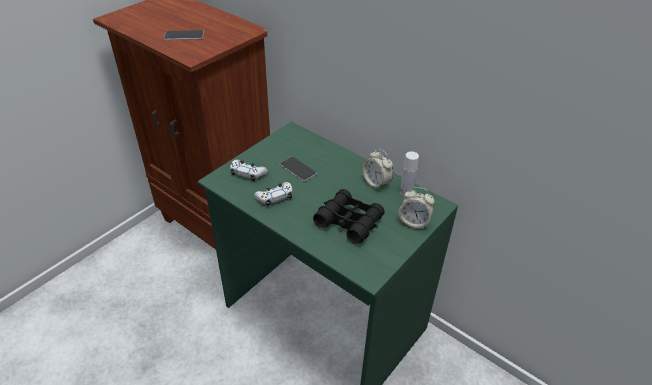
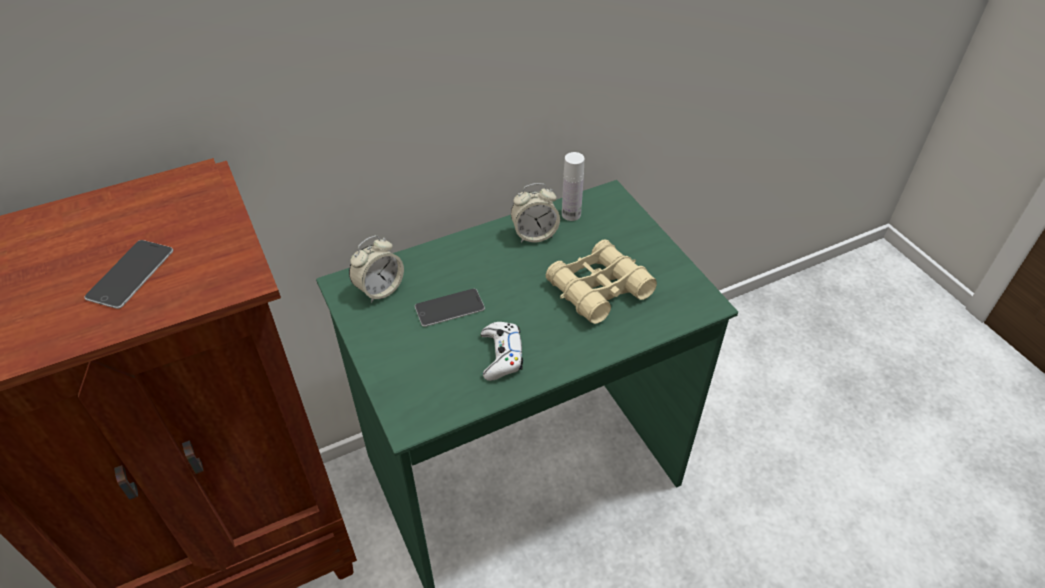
camera: 65 degrees left, 5 degrees up
white game controller [230,160,268,181] -> none
black binoculars [313,189,385,244] -> beige binoculars [546,240,657,324]
alarm clock [398,187,435,229] -> alarm clock moved to [349,235,404,303]

